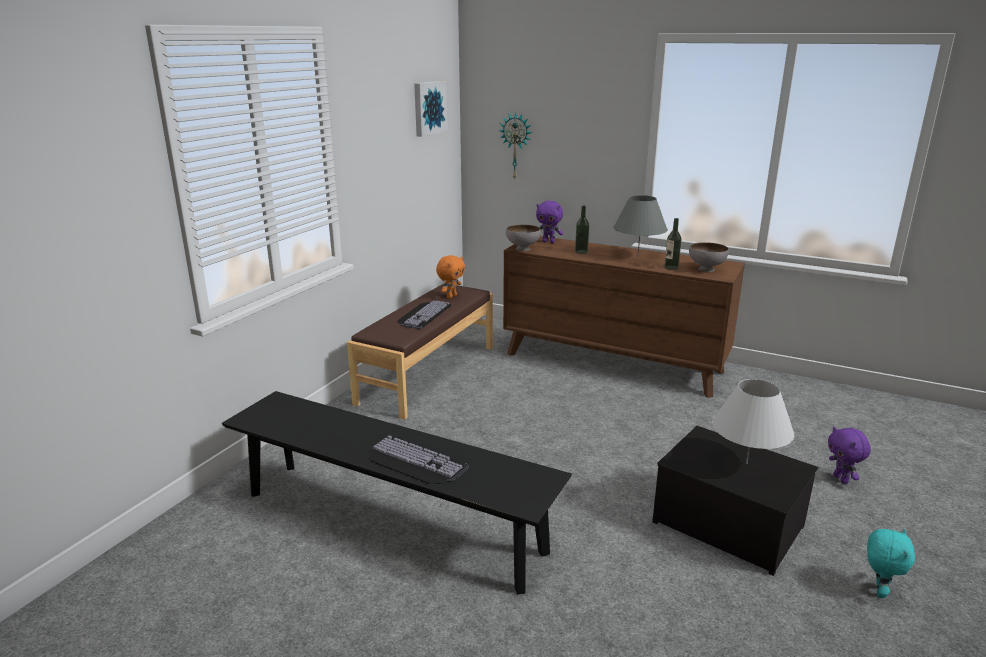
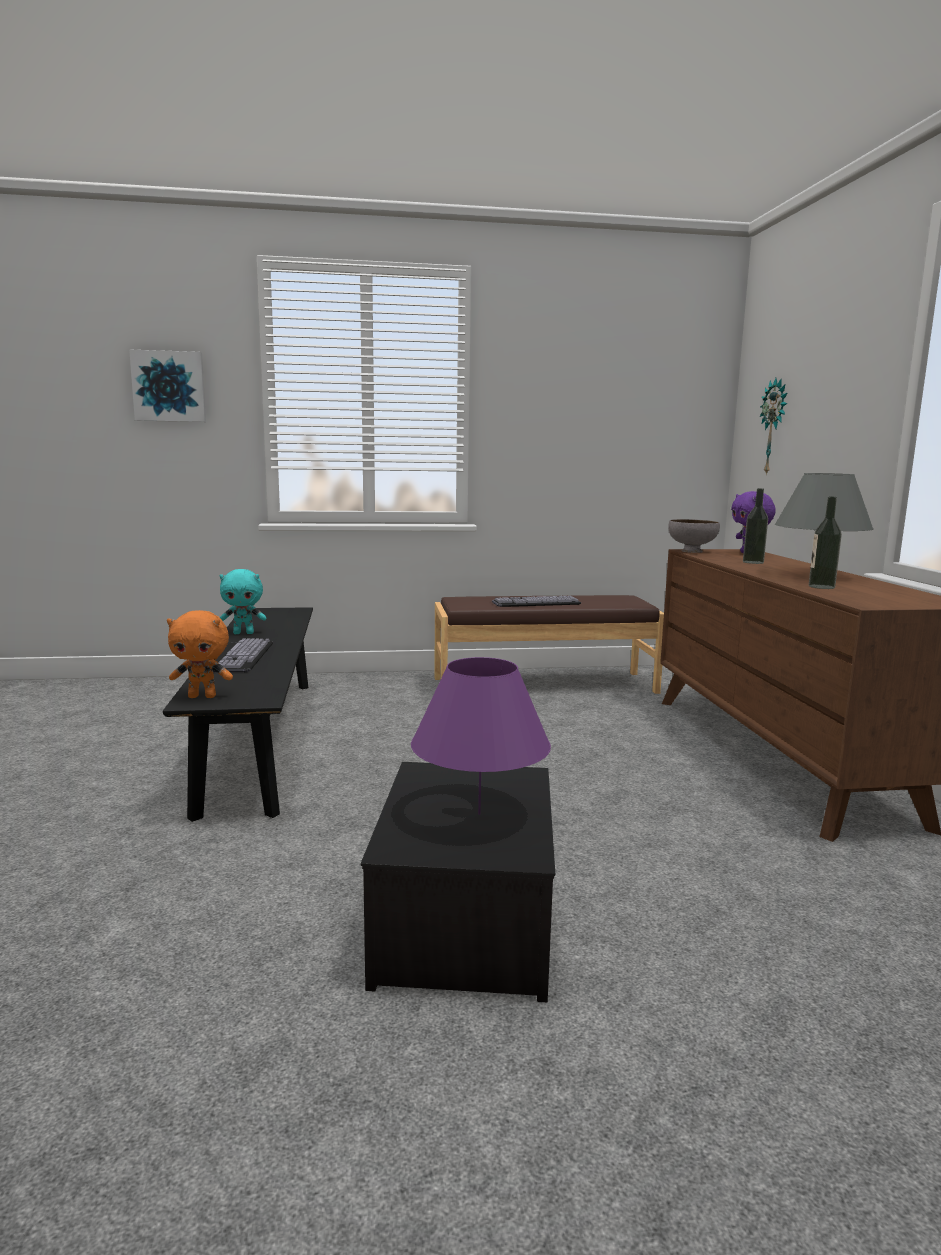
camera: 55 degrees right, 10 degrees down
picture [414,81,447,137] -> picture moved to [129,349,206,422]
orange plush toy [436,255,465,299] -> orange plush toy moved to [167,610,233,698]
grey bowl [689,242,729,272] -> none
white table lamp [712,379,794,464] -> purple table lamp [411,657,551,815]
purple plush toy [828,427,871,484] -> none
turquoise plush toy [867,529,915,598] -> turquoise plush toy moved to [220,569,267,634]

